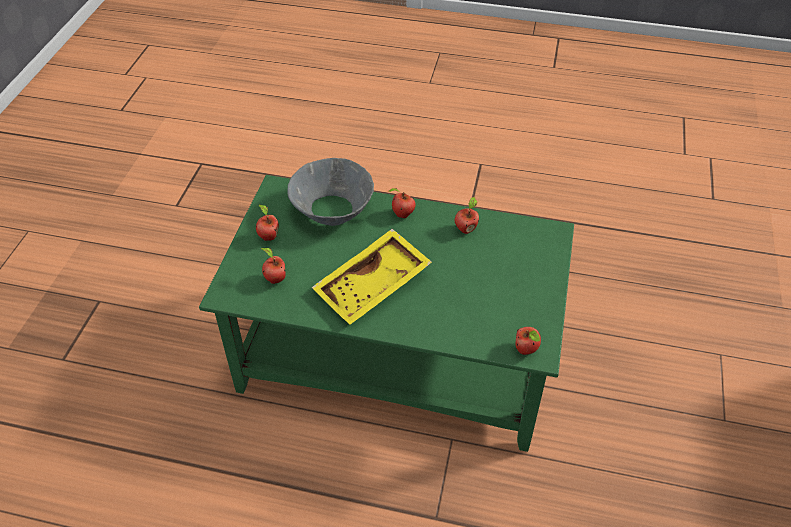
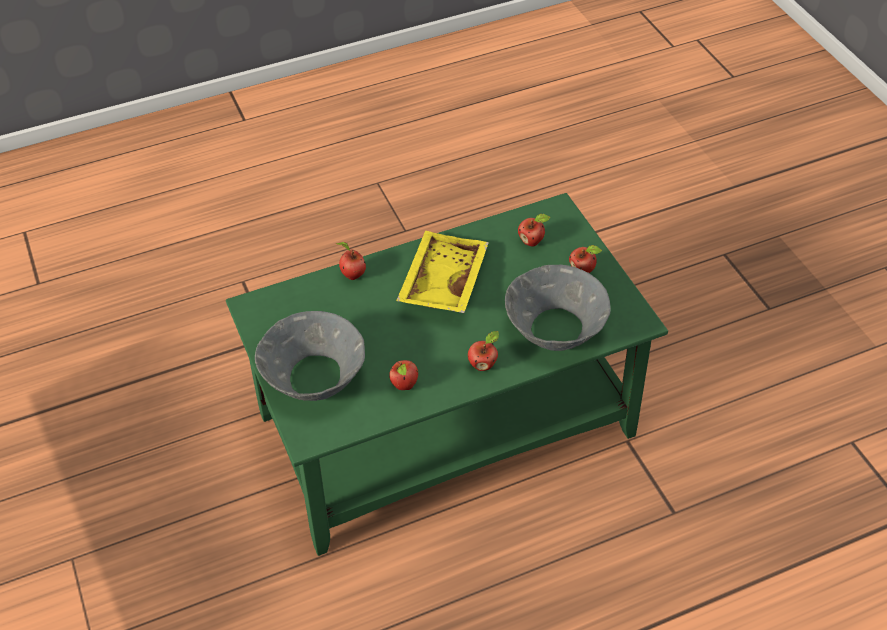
camera: 145 degrees right, 0 degrees up
apple [515,327,541,355] -> apple moved to [336,242,366,280]
none -> grey bowl [255,311,365,401]

